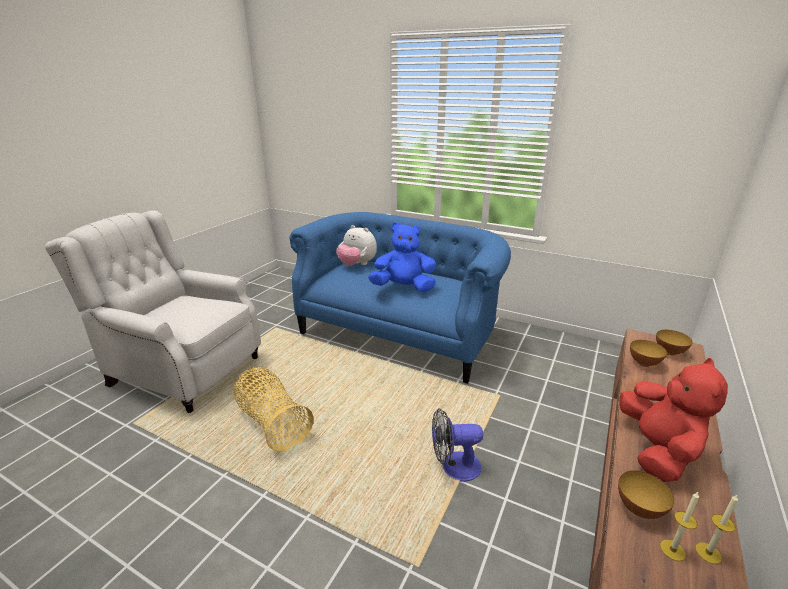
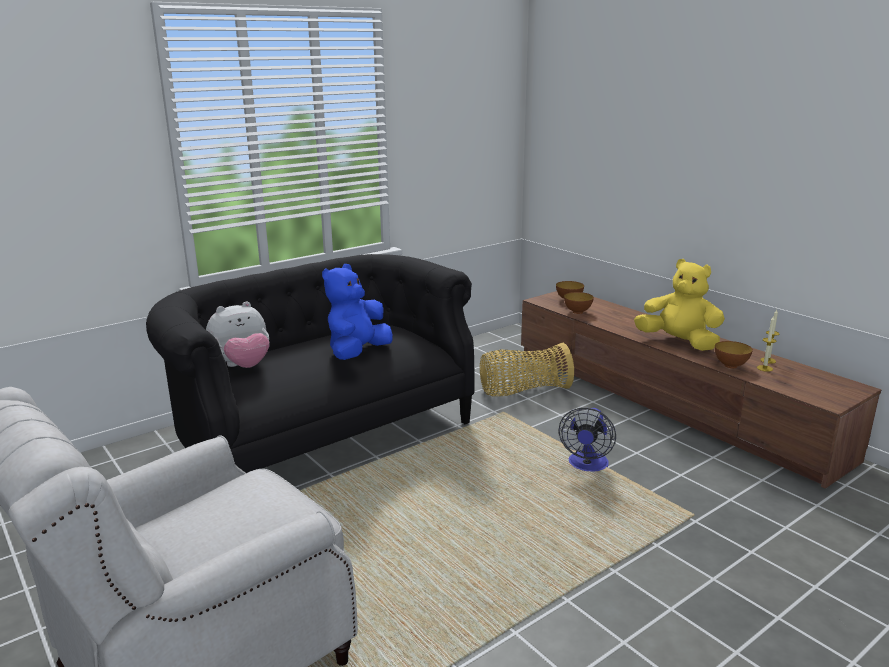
camera: 65 degrees left, 5 degrees down
basket [234,367,314,452] -> basket moved to [480,343,574,396]
blue sofa [289,212,511,384] -> black sofa [146,254,475,473]
red plush toy [619,358,728,482] -> yellow plush toy [634,259,725,351]

